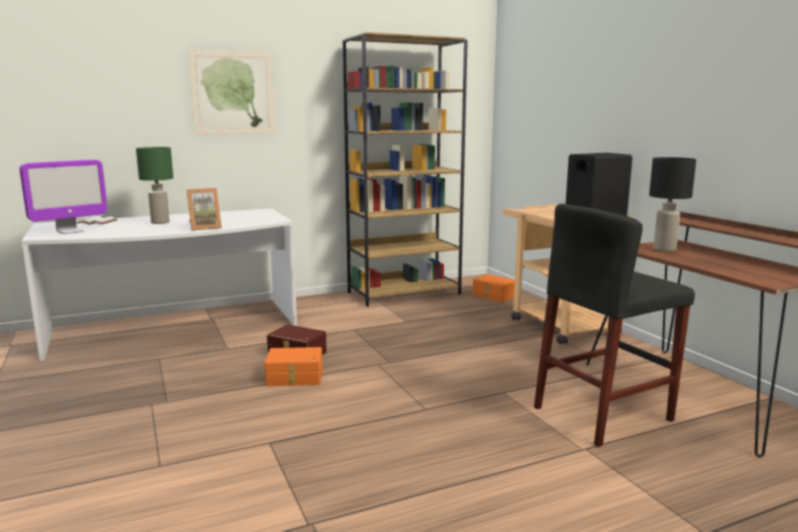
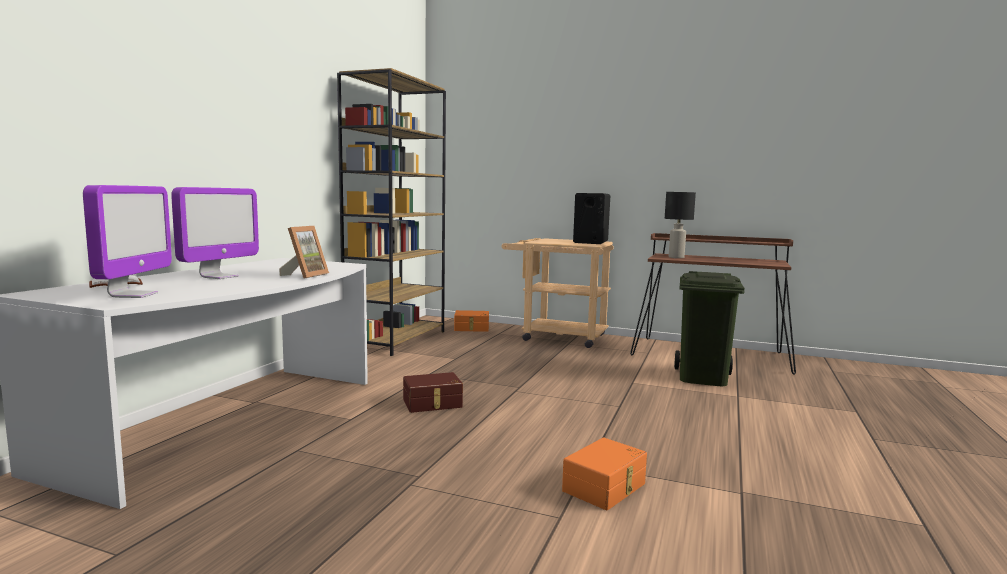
camera: 45 degrees left, 5 degrees down
green table lamp [136,147,173,224] -> monitor [171,187,259,279]
picture [188,49,275,135] -> none
orange storage box [264,347,322,386] -> orange storage box moved to [562,437,647,510]
black stool [534,204,695,447] -> green trash can [674,271,745,386]

